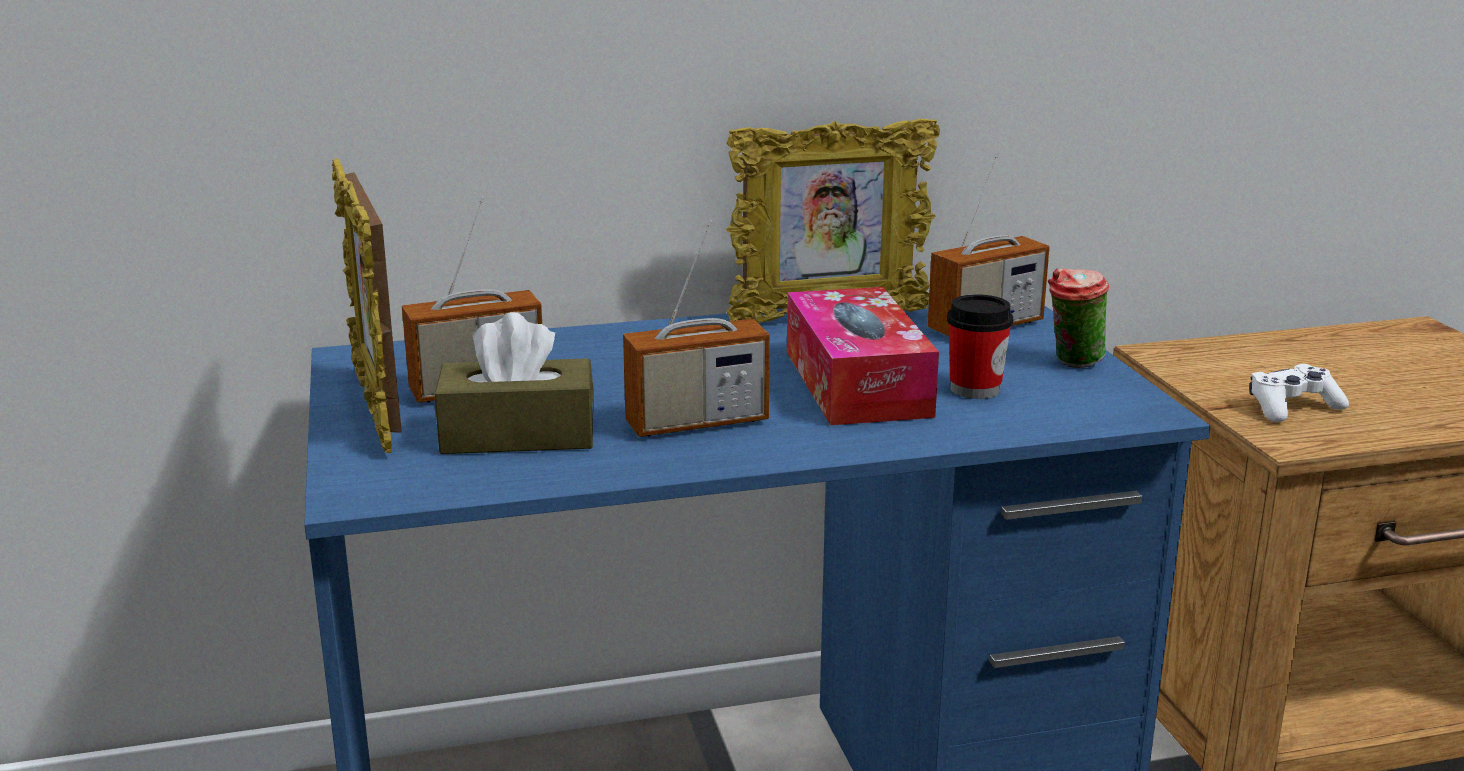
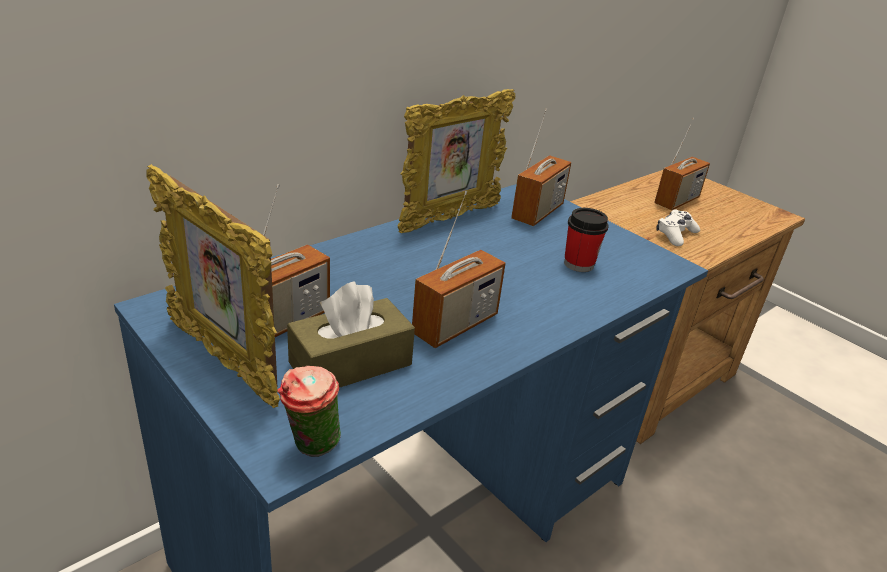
camera: 30 degrees left, 10 degrees up
tissue box [787,287,939,425] -> none
cup [1048,268,1109,368] -> cup moved to [277,366,341,457]
none -> radio [654,118,710,210]

